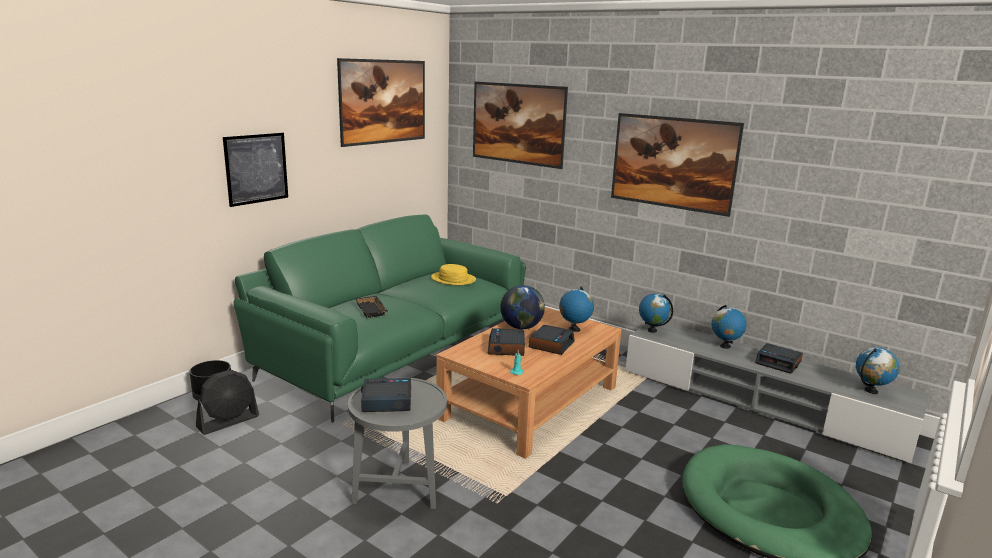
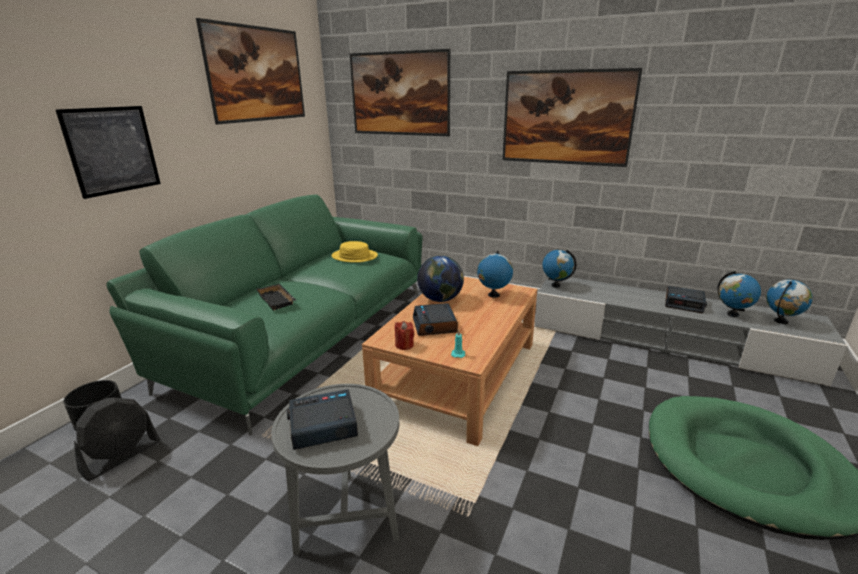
camera: 10 degrees left, 5 degrees up
alarm clock [529,325,575,355] -> none
globe [711,305,747,349] -> globe moved to [717,271,761,317]
none -> red candle [395,321,414,350]

